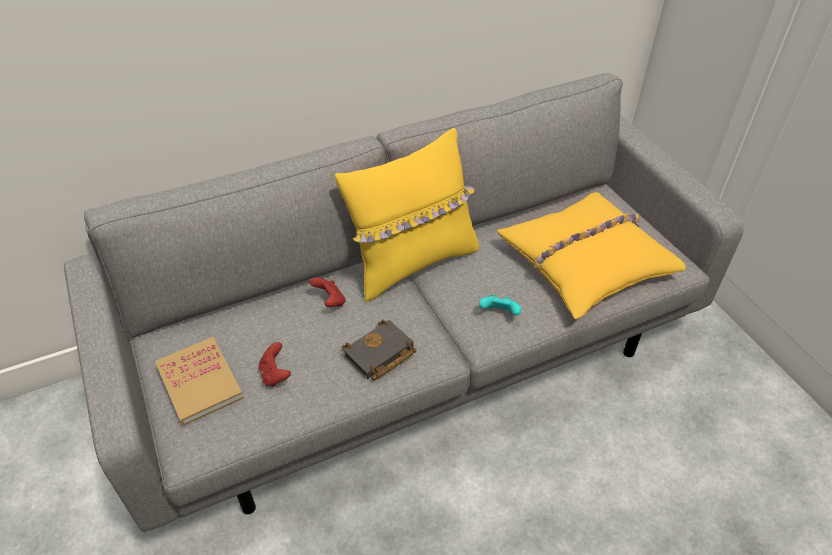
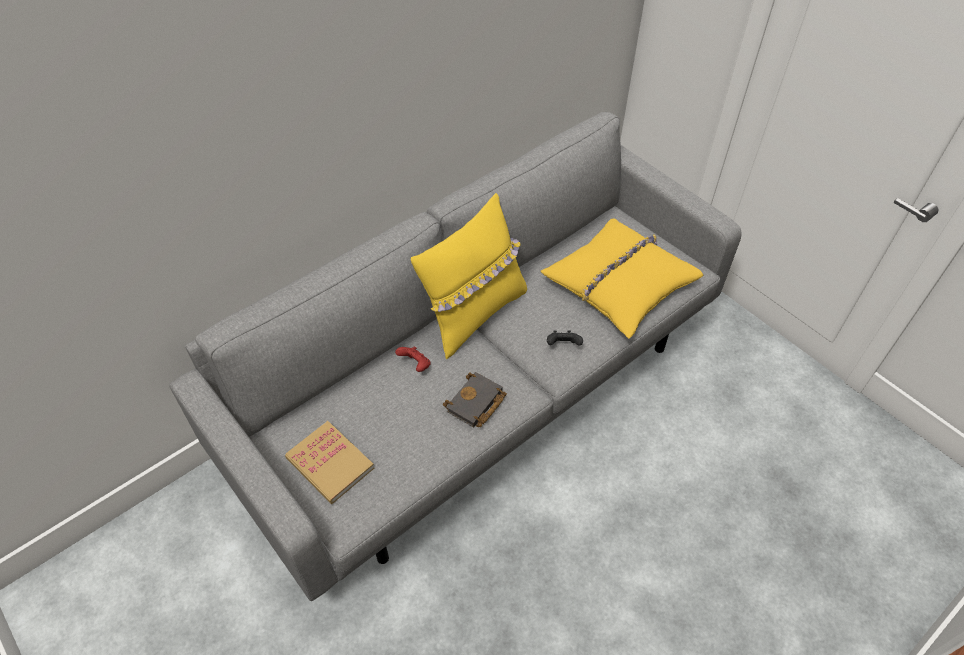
camera: 15 degrees left, 5 degrees up
red game controller [259,342,291,387] -> none
turquoise game controller [479,294,521,316] -> black game controller [547,331,583,346]

